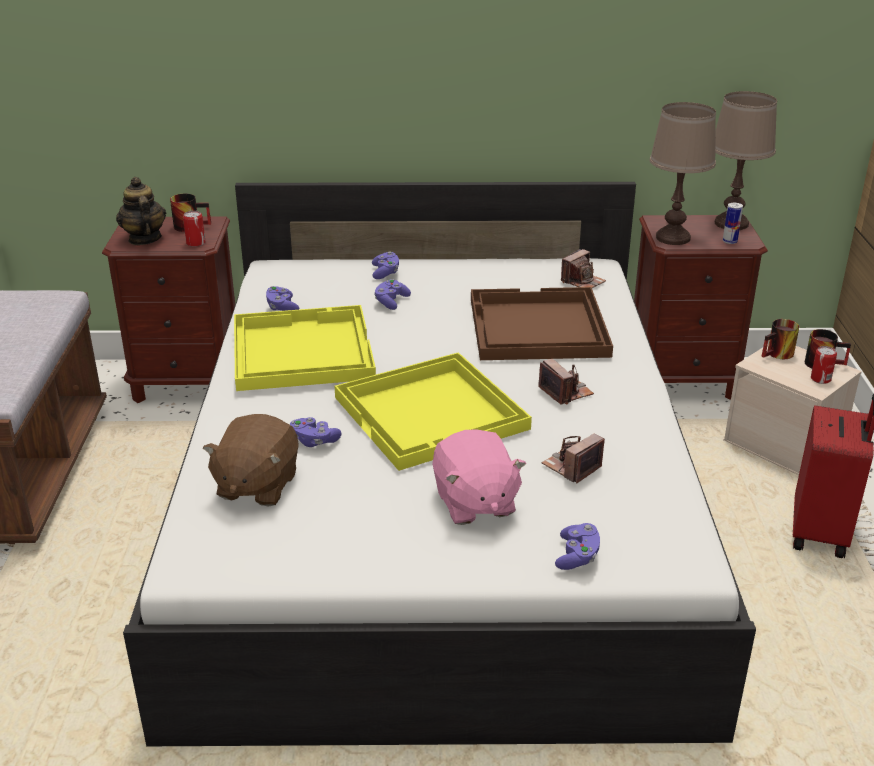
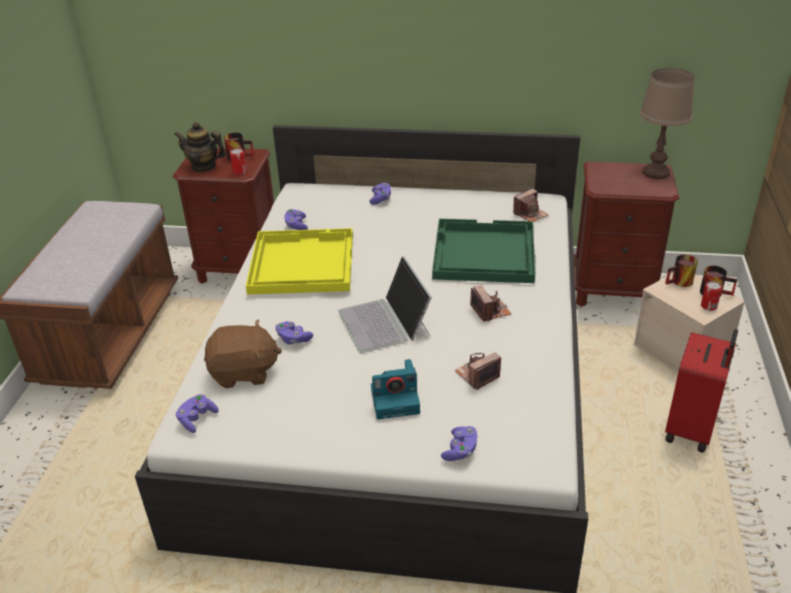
camera: 10 degrees right, 5 degrees up
teapot [116,177,166,245] -> teapot turned 60 degrees counterclockwise [174,122,226,172]
brown plush toy [203,414,299,506] -> brown plush toy turned 120 degrees counterclockwise [204,319,282,388]
yellow tray [335,352,532,471] -> laptop [338,256,432,353]
purple game controller [374,279,411,310] -> purple game controller moved to [176,394,219,433]
pink plush toy [433,429,527,525] -> camera [371,359,420,419]
brown tray [471,287,613,360] -> green tray [432,219,535,283]
brown table lamp [650,102,716,245] -> none
can [723,203,743,244] -> none

